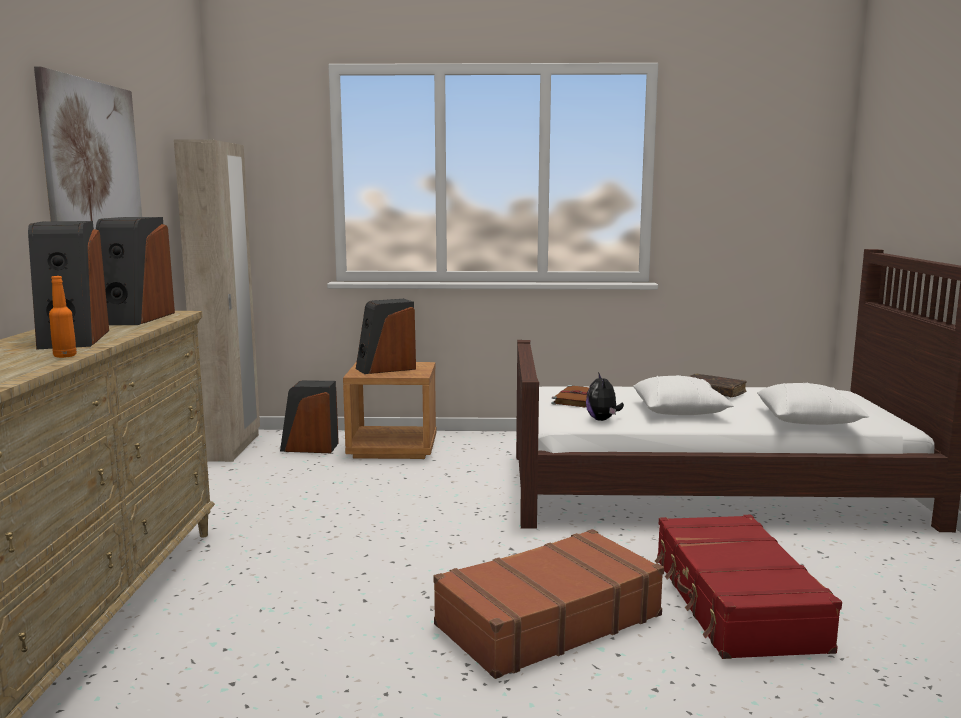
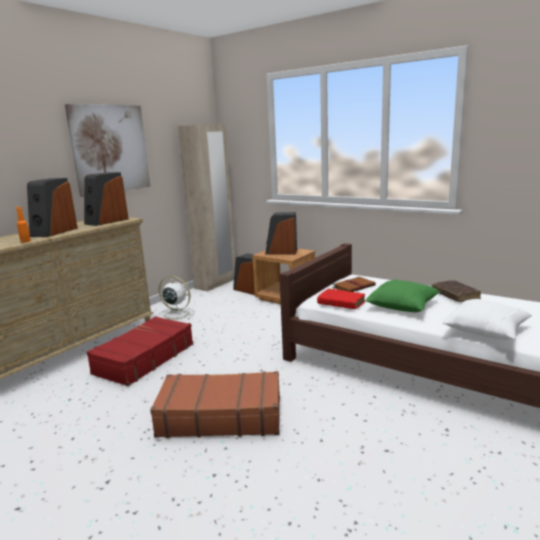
camera: 35 degrees right, 5 degrees up
plush toy [586,372,624,421] -> red book [317,289,365,309]
white pillow [633,375,734,415] -> green pillow [365,280,440,312]
red suitcase [655,515,842,659] -> red suitcase moved to [87,316,193,386]
none -> white fan [157,276,195,320]

